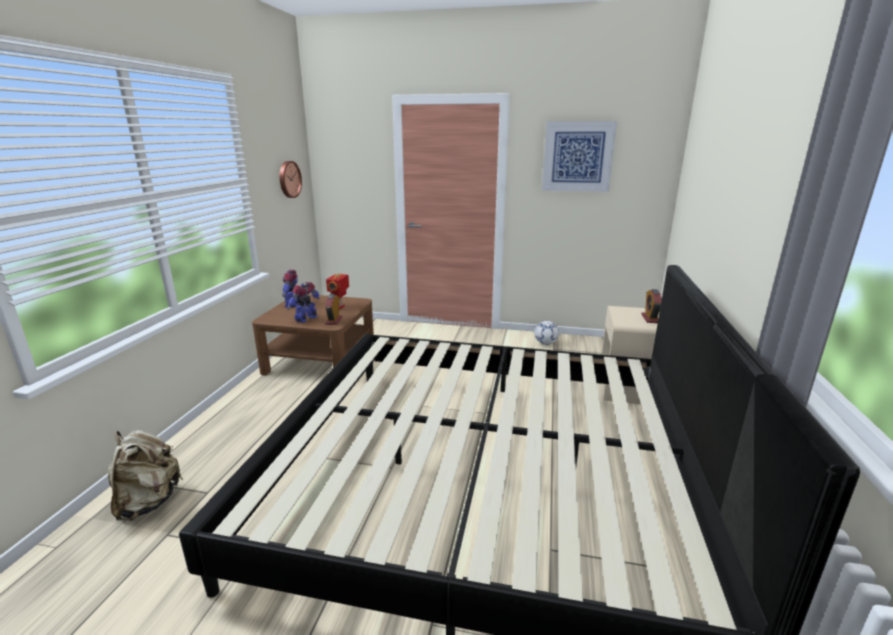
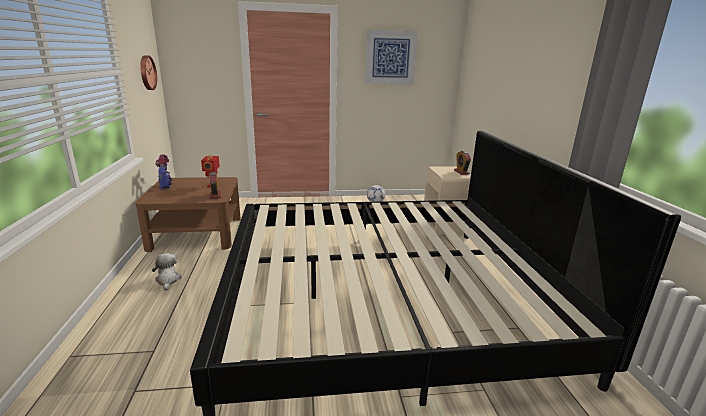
camera: 20 degrees left, 0 degrees up
beige backpack [108,430,183,521] -> none
toy robot [287,282,320,323] -> none
none -> plush toy [152,253,181,291]

